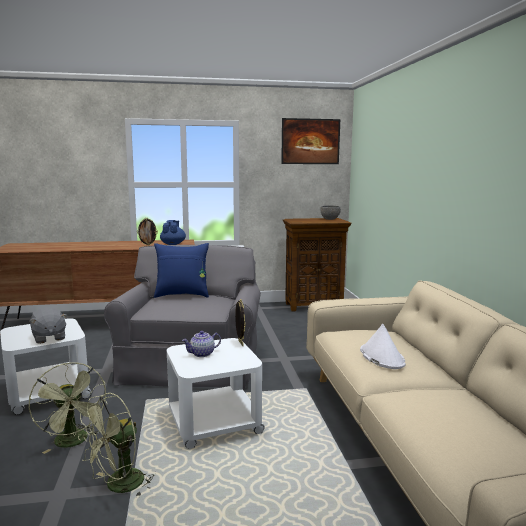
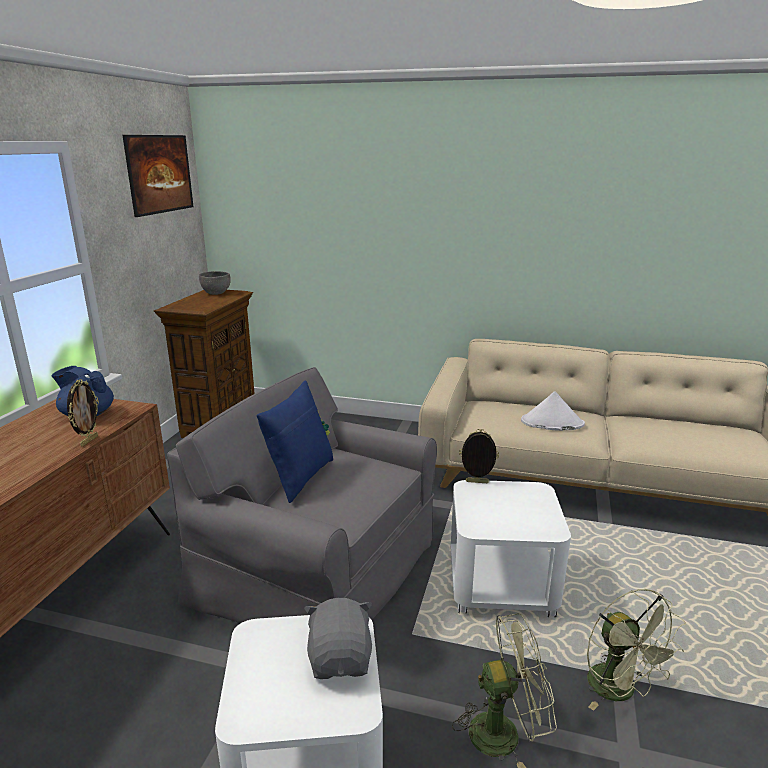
camera: 65 degrees left, 10 degrees up
grey plush toy [30,307,67,344] -> grey plush toy turned 90 degrees counterclockwise [304,598,372,679]
teapot [182,331,221,357] -> none

